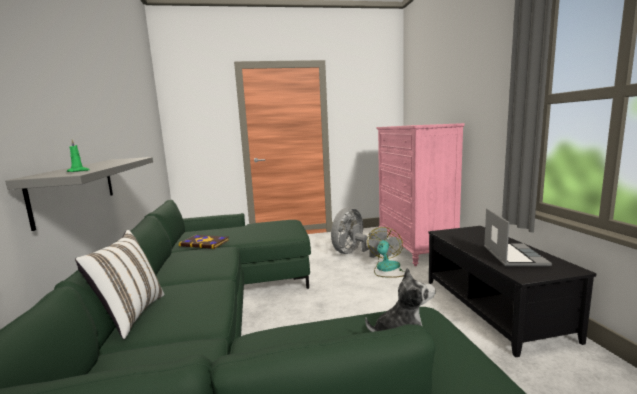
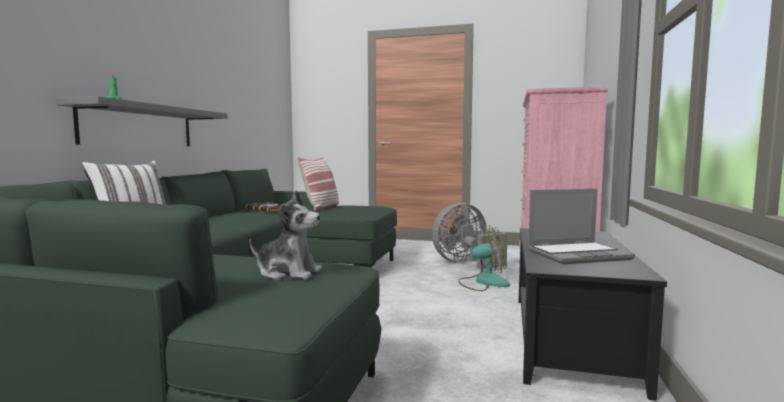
camera: 25 degrees right, 5 degrees down
fan [367,227,405,278] -> fan turned 45 degrees clockwise [458,225,510,291]
laptop [484,208,552,266] -> laptop turned 45 degrees clockwise [528,189,635,264]
none -> pillow [298,157,339,211]

